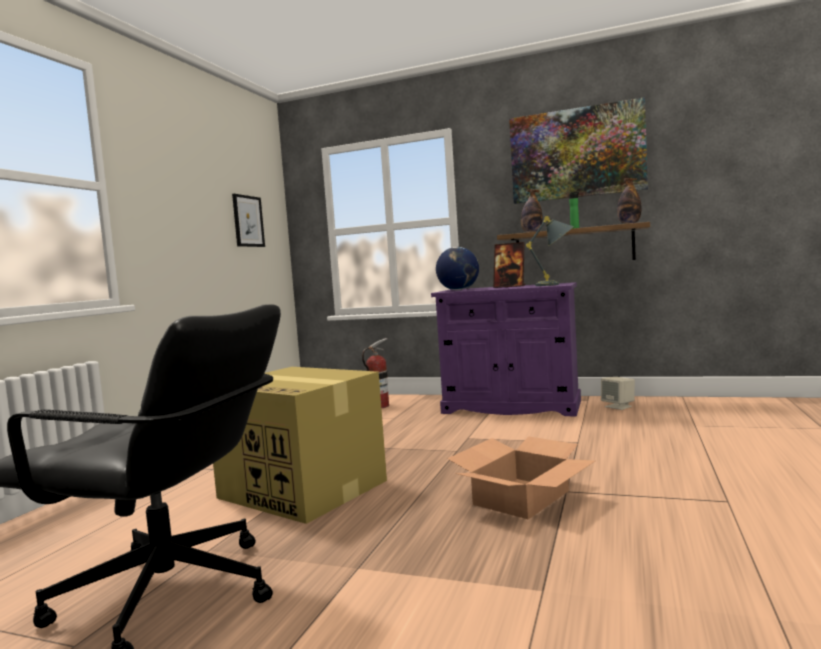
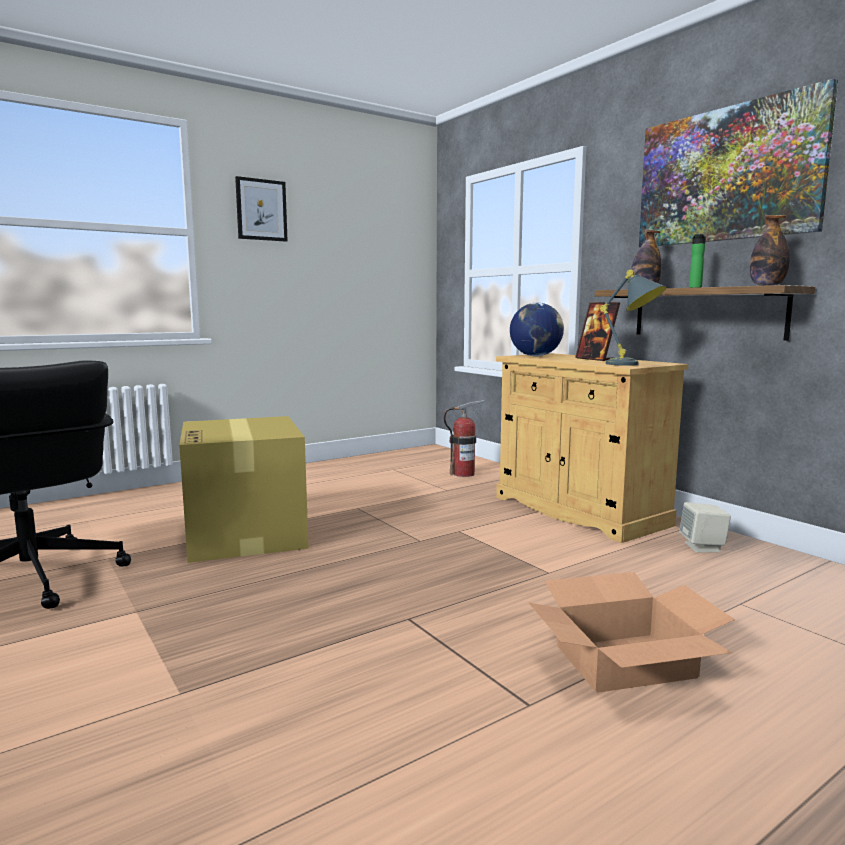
camera: 35 degrees right, 5 degrees up
picture [232,194,265,247] -> picture moved to [235,176,288,242]
purple cabinet [431,282,581,416] -> beige cabinet [496,353,688,543]
cardboard box [447,436,595,520] -> cardboard box moved to [528,572,735,693]

